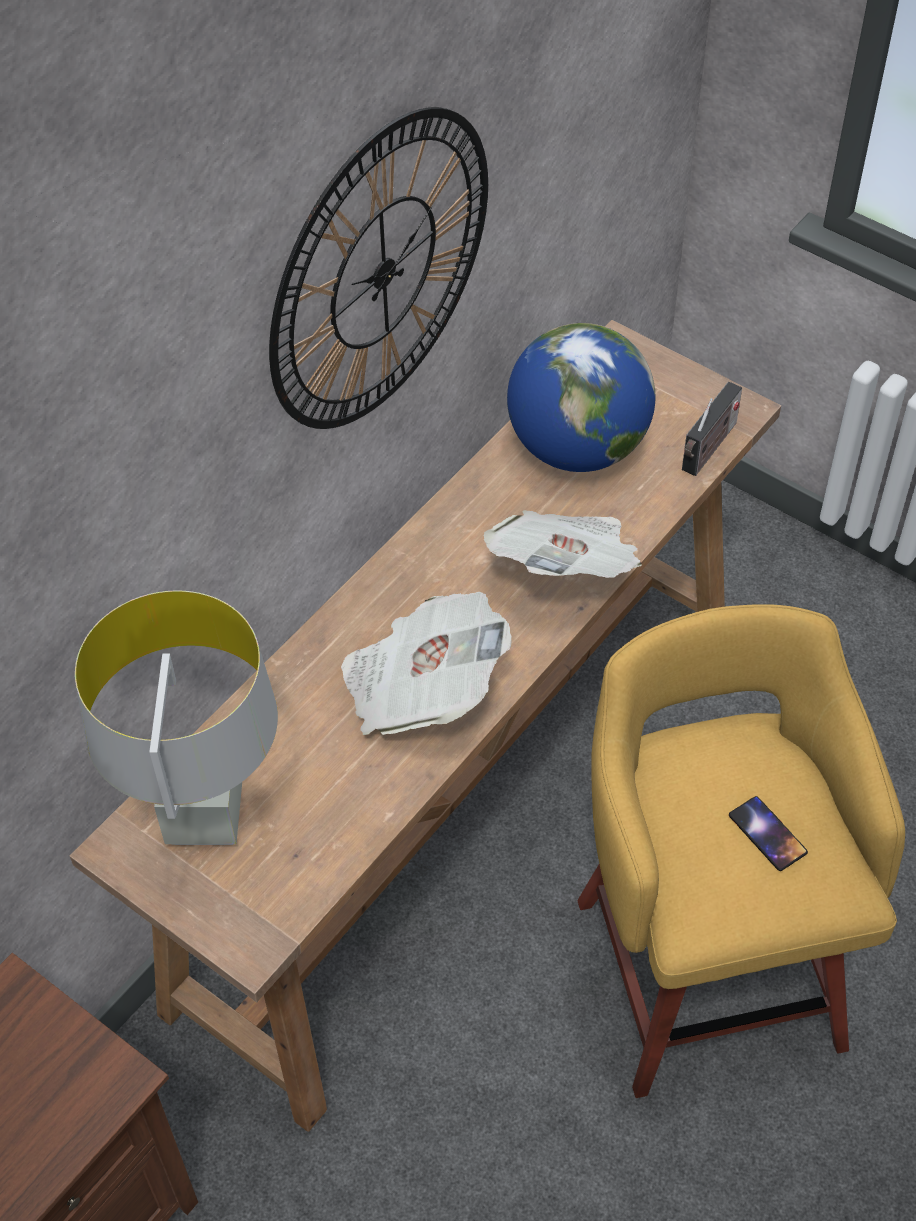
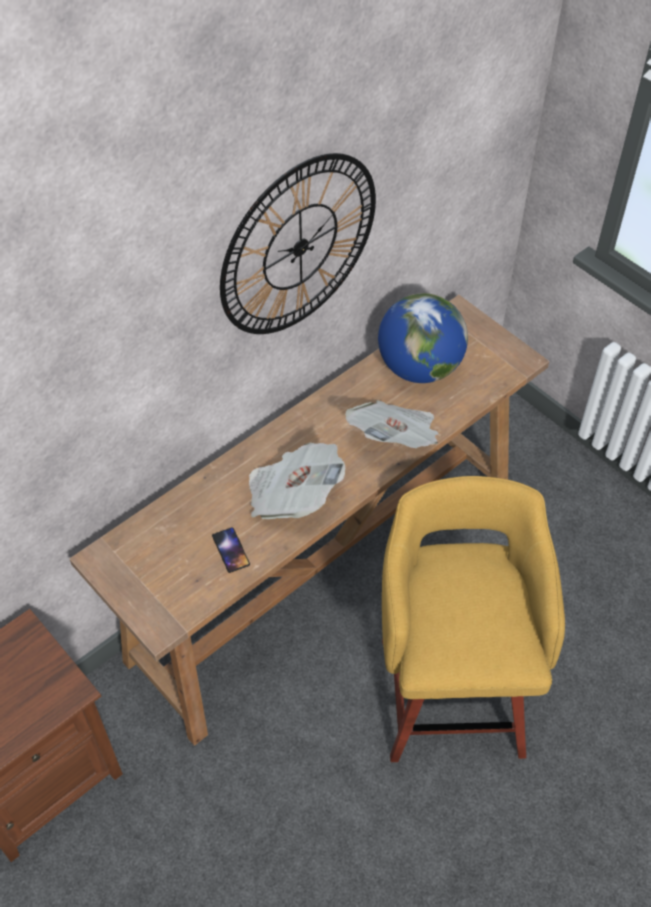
camera: 10 degrees right, 0 degrees up
grey table lamp [75,591,278,845] -> none
radio [682,382,742,476] -> none
phone [729,796,808,871] -> phone moved to [212,527,250,573]

